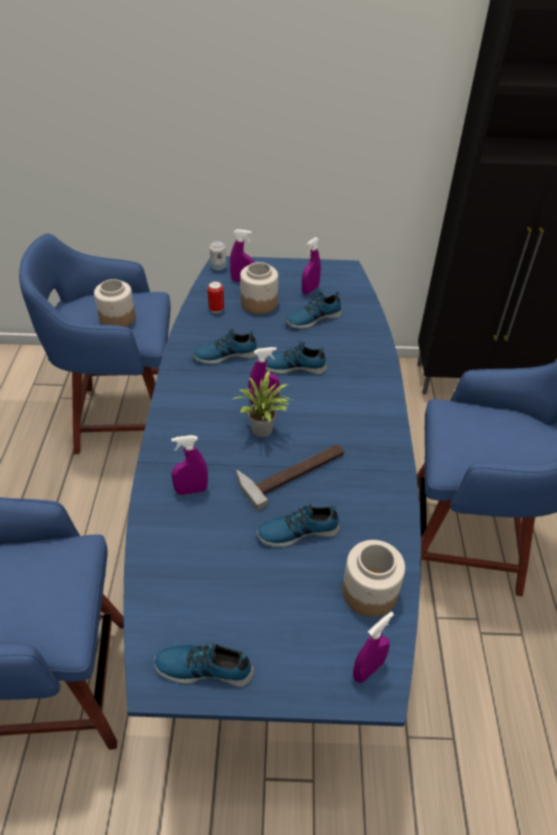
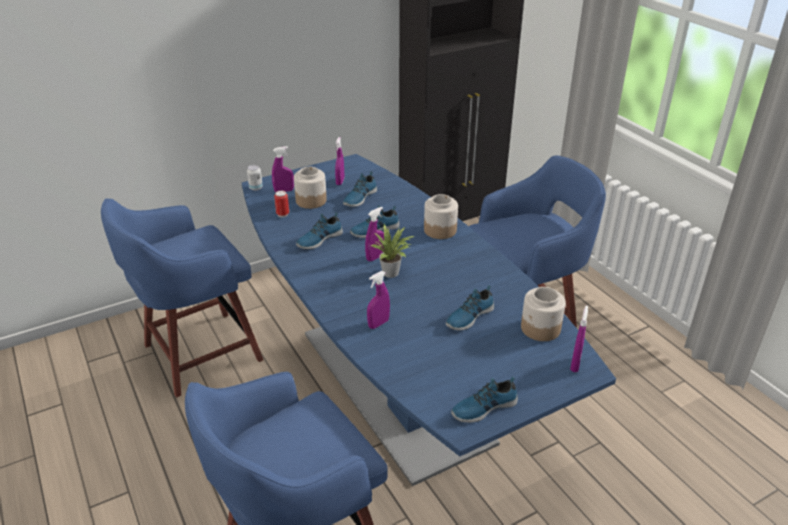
camera: 30 degrees left, 10 degrees down
jar [94,279,136,327] -> jar moved to [424,194,458,239]
hammer [236,444,344,511] -> none

